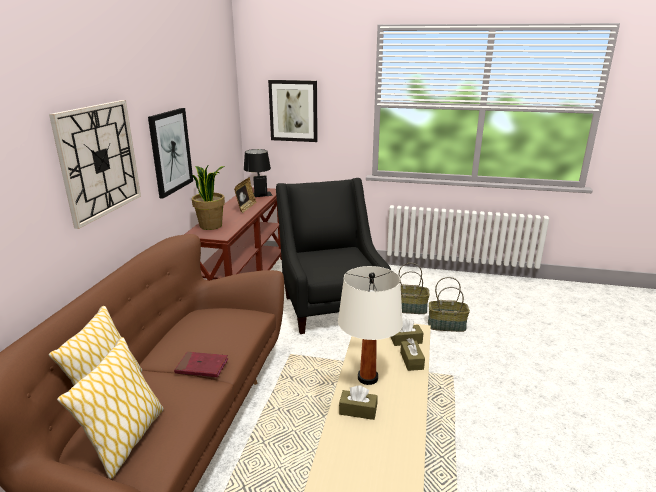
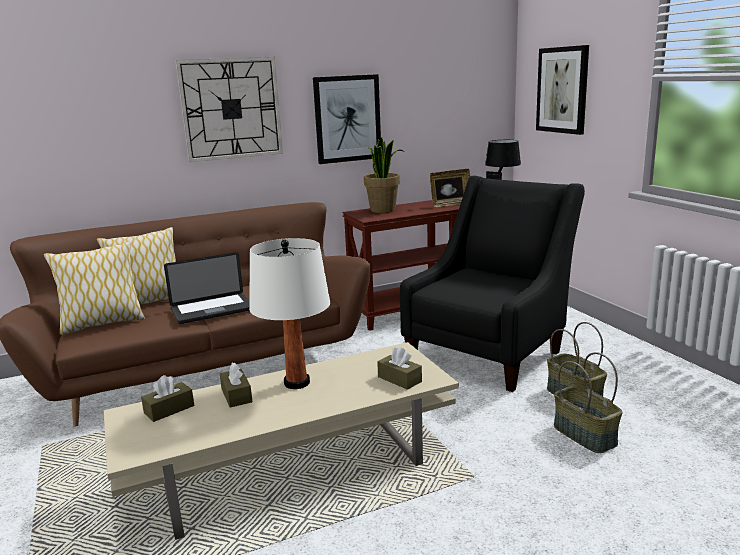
camera: 55 degrees right, 5 degrees down
red book [174,352,229,377] -> laptop [164,252,250,324]
brown tissue box [400,338,425,371] -> brown tissue box moved to [141,375,194,422]

